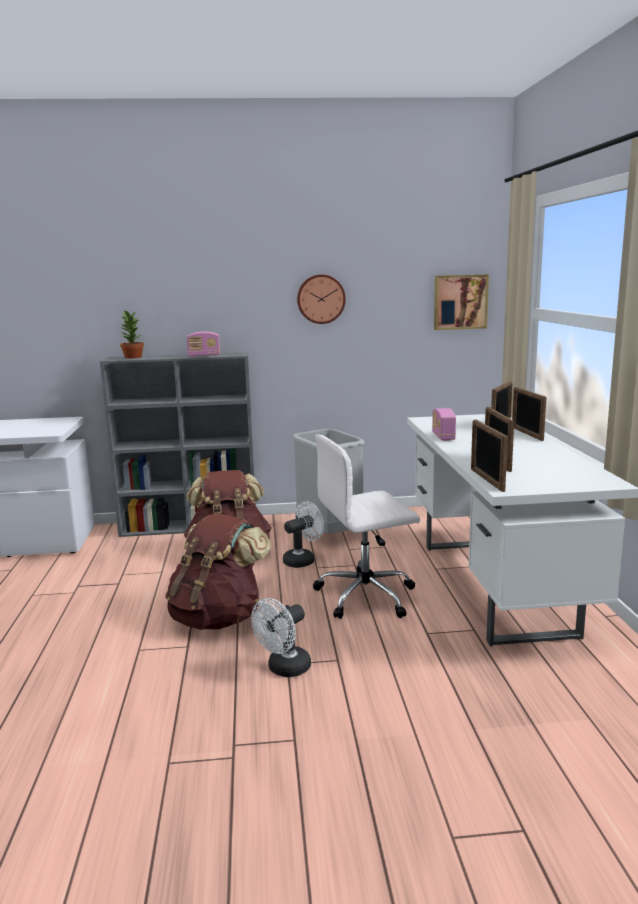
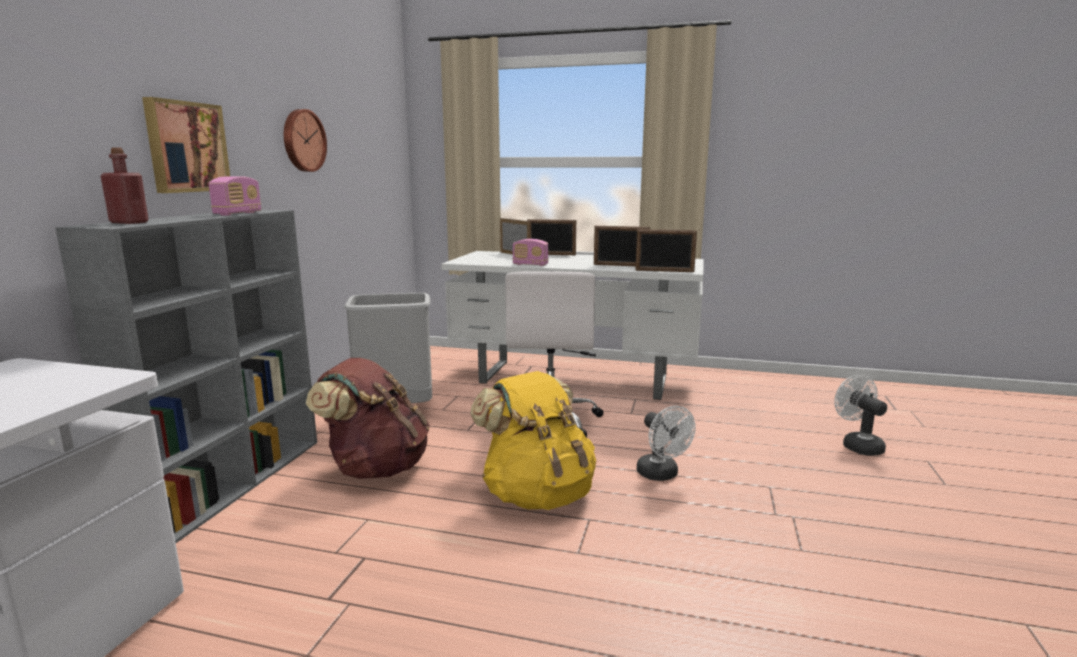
camera: 70 degrees left, 0 degrees up
potted plant [120,310,144,359] -> red bottle [101,147,149,224]
brown backpack [165,513,271,630] -> yellow backpack [470,371,596,510]
white fan [283,502,324,568] -> white fan moved to [834,375,887,456]
picture [434,274,489,330] -> picture moved to [142,97,230,193]

